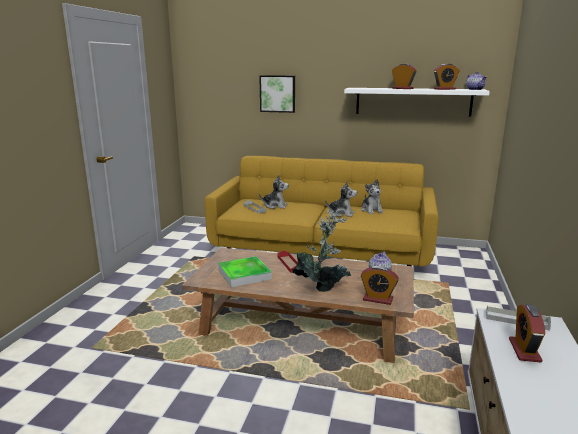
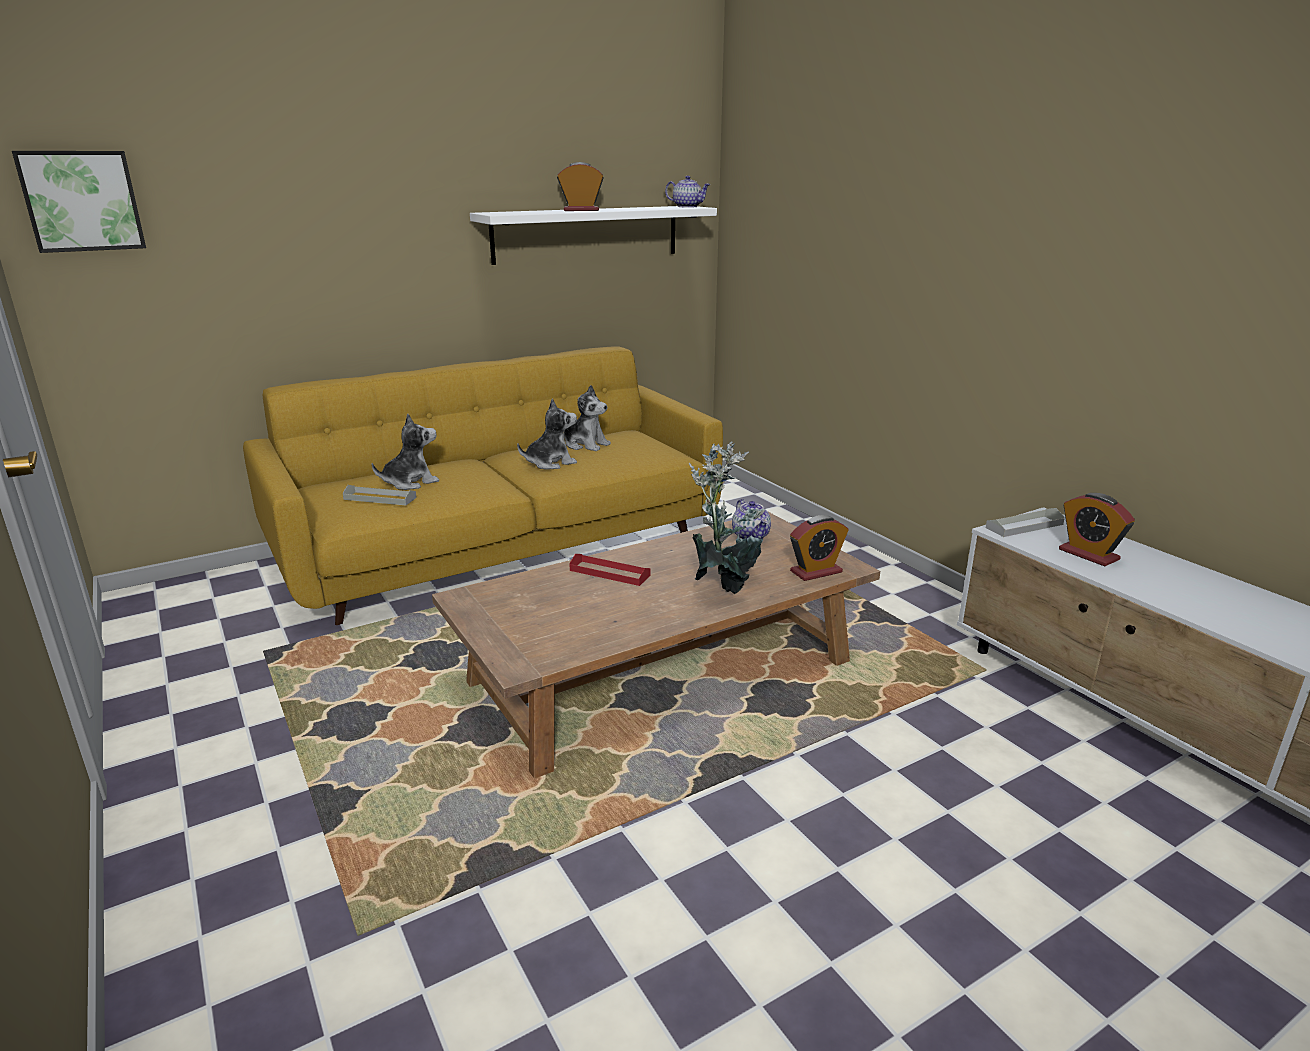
camera: 45 degrees left, 5 degrees up
tray [218,256,272,287] -> none
picture [259,75,295,113] -> picture moved to [12,151,146,253]
alarm clock [434,64,460,90] -> none

